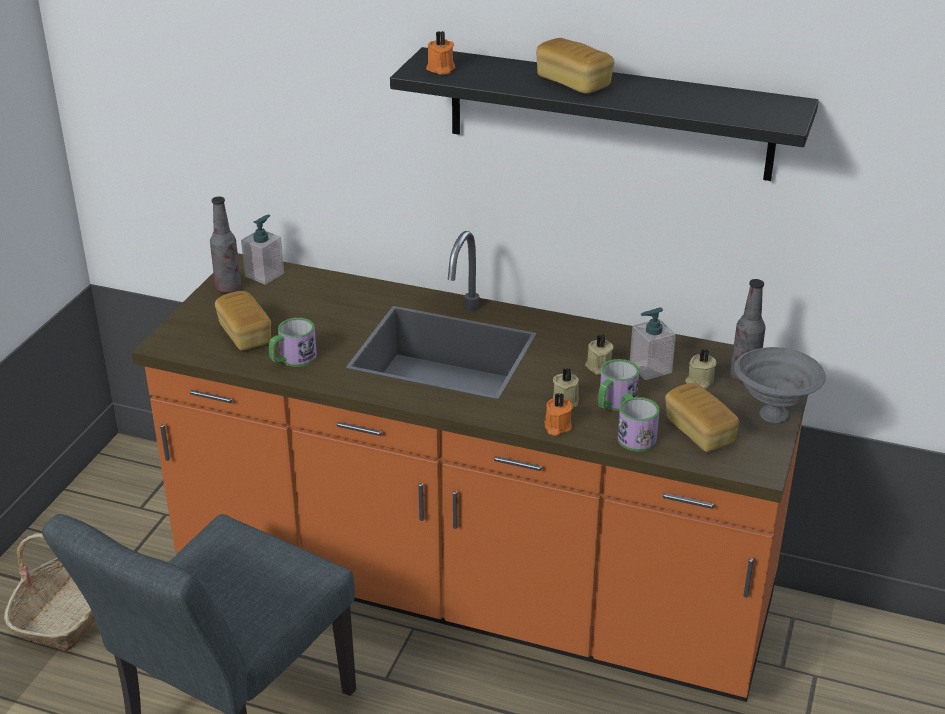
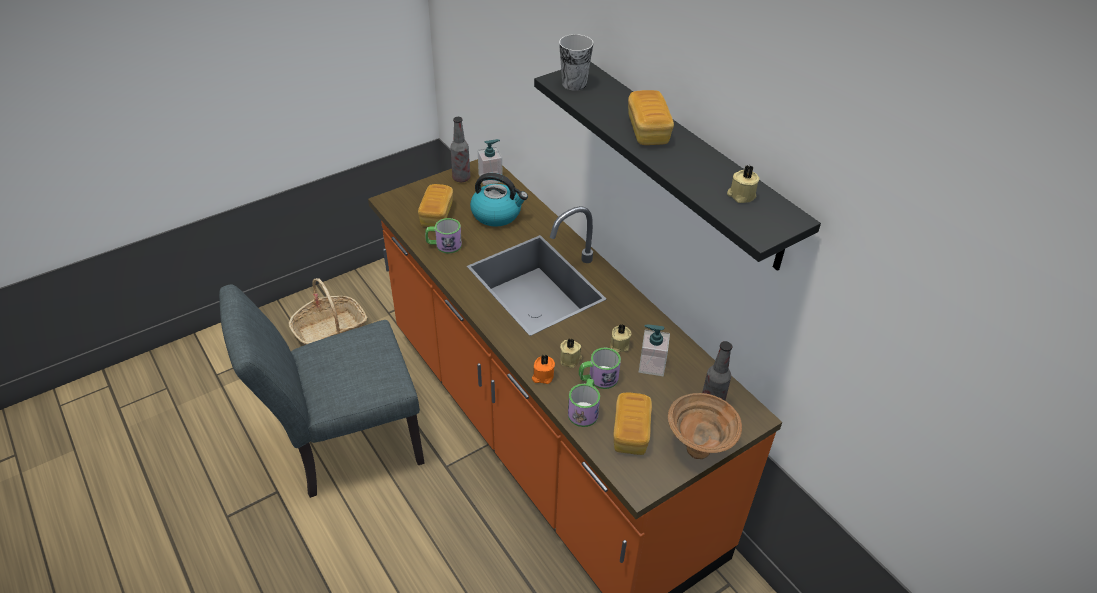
camera: 35 degrees right, 10 degrees up
orange candle [426,31,456,75] -> cup [559,34,593,91]
beige candle [685,349,717,389] -> beige candle moved to [727,165,760,203]
grey bowl [734,347,826,424] -> brown bowl [668,393,742,459]
none -> kettle [470,173,528,227]

